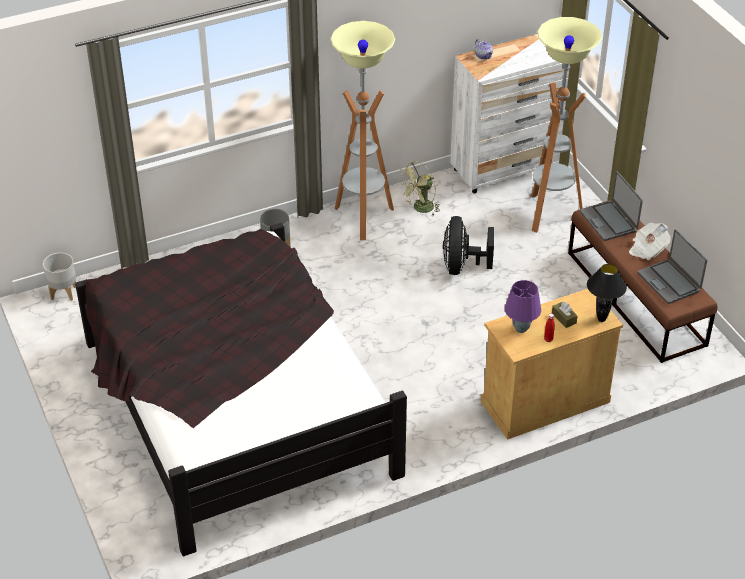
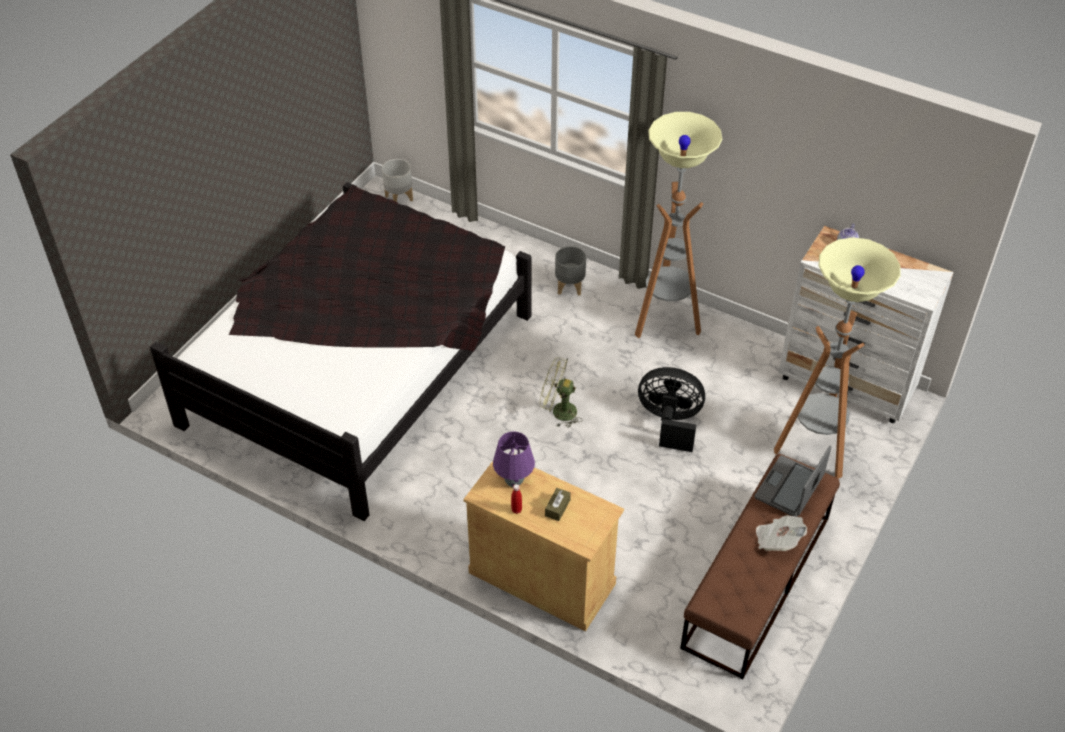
camera: 55 degrees right, 5 degrees up
green fan [398,161,440,216] -> green fan moved to [540,357,583,428]
black fan [443,216,494,275] -> black fan turned 45 degrees clockwise [638,367,705,452]
black table lamp [587,264,627,322] -> none
laptop [638,229,707,304] -> none

